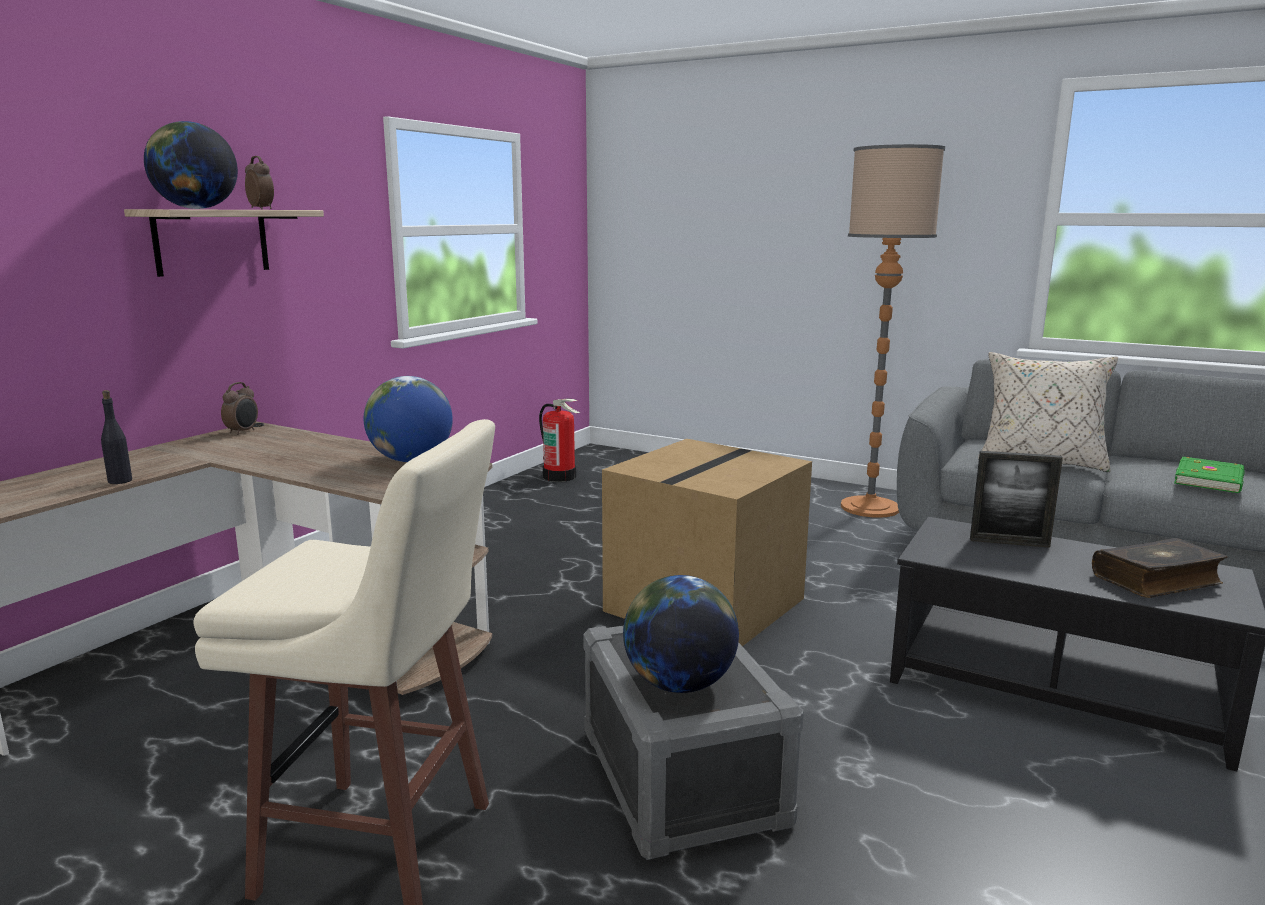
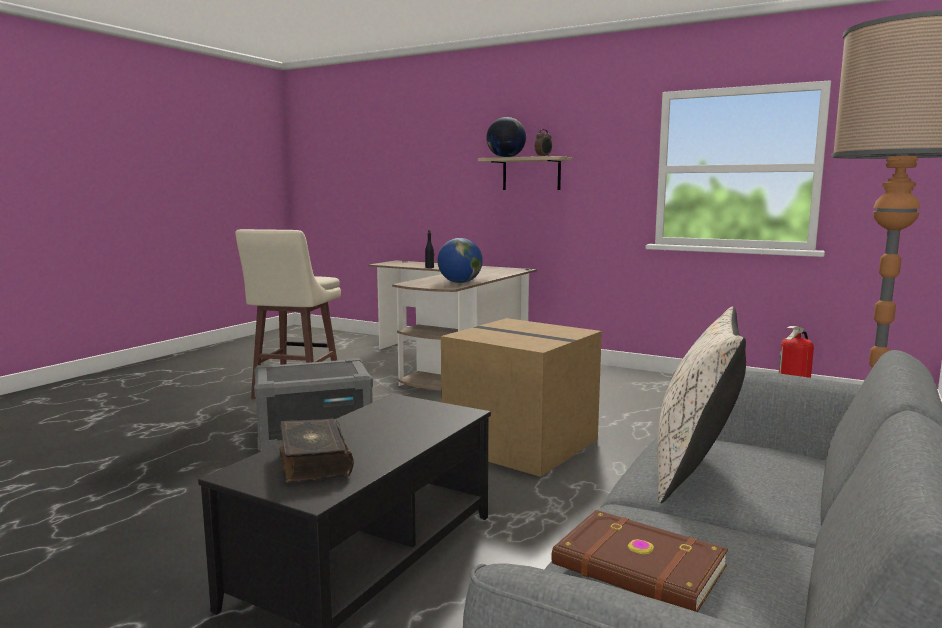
camera: 90 degrees right, 5 degrees down
alarm clock [221,382,258,435] -> none
globe [623,575,739,693] -> none
picture frame [970,451,1063,548] -> none
green book [1174,457,1245,493] -> brown book [551,510,728,612]

